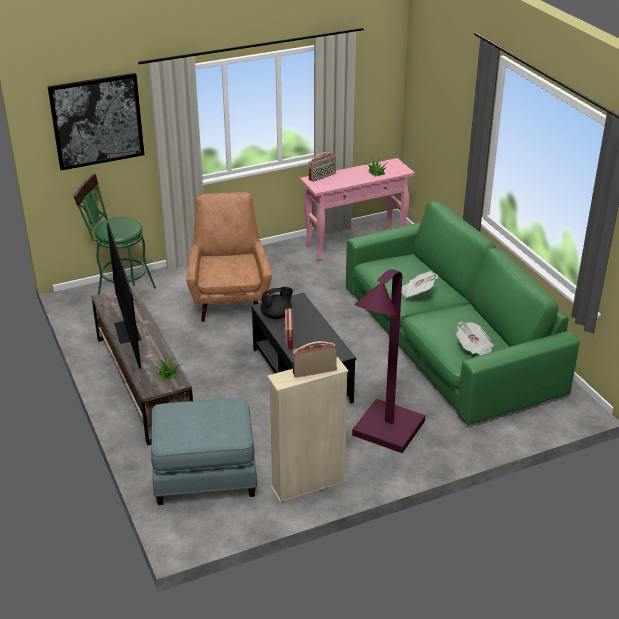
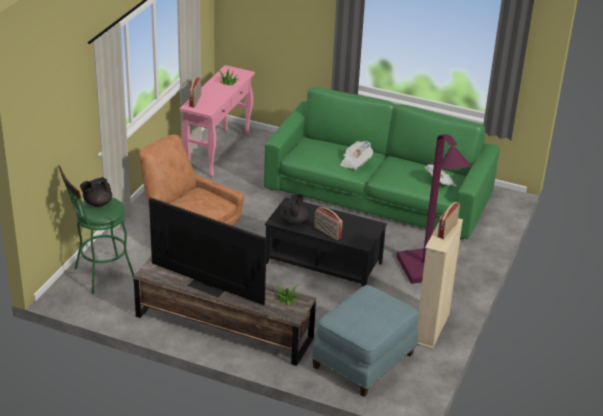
camera: 45 degrees left, 0 degrees up
picture [48,73,144,170] -> none
none -> black teapot [80,177,112,207]

